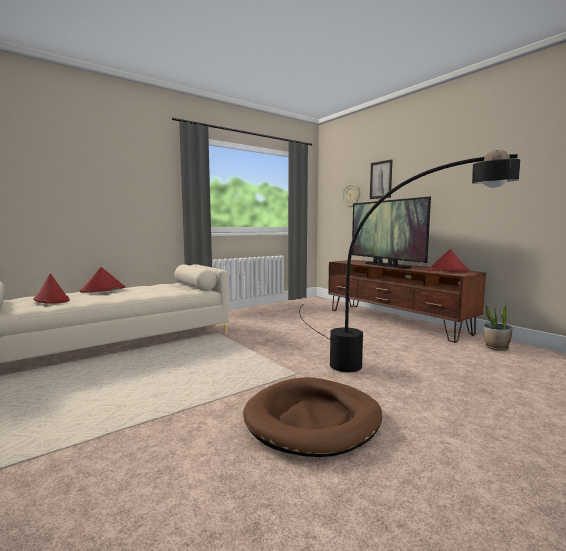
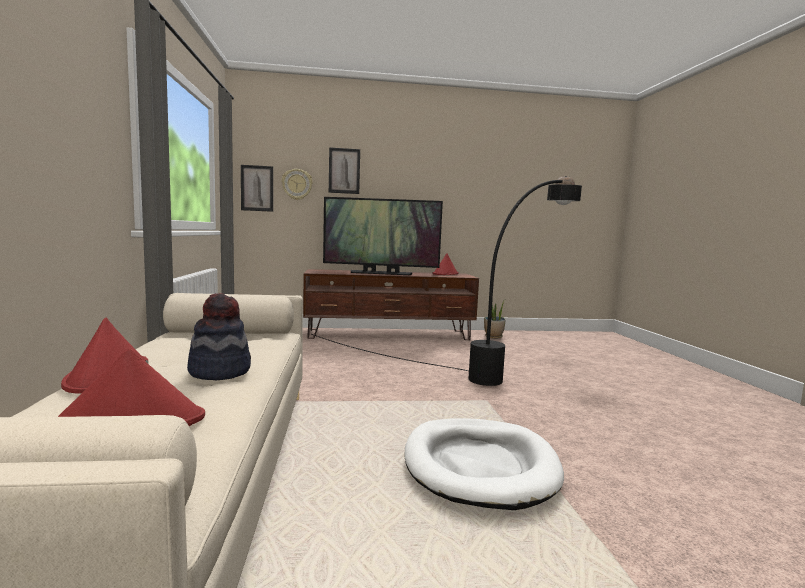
camera: 60 degrees left, 0 degrees up
brown dog bed [243,377,382,457] -> none
none -> hat [187,293,251,380]
none -> picture [241,165,273,212]
none -> white dog bed [404,418,564,510]

